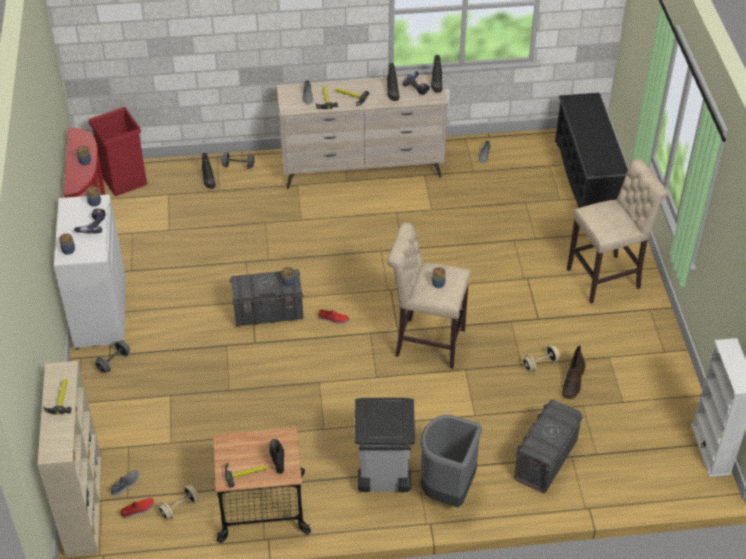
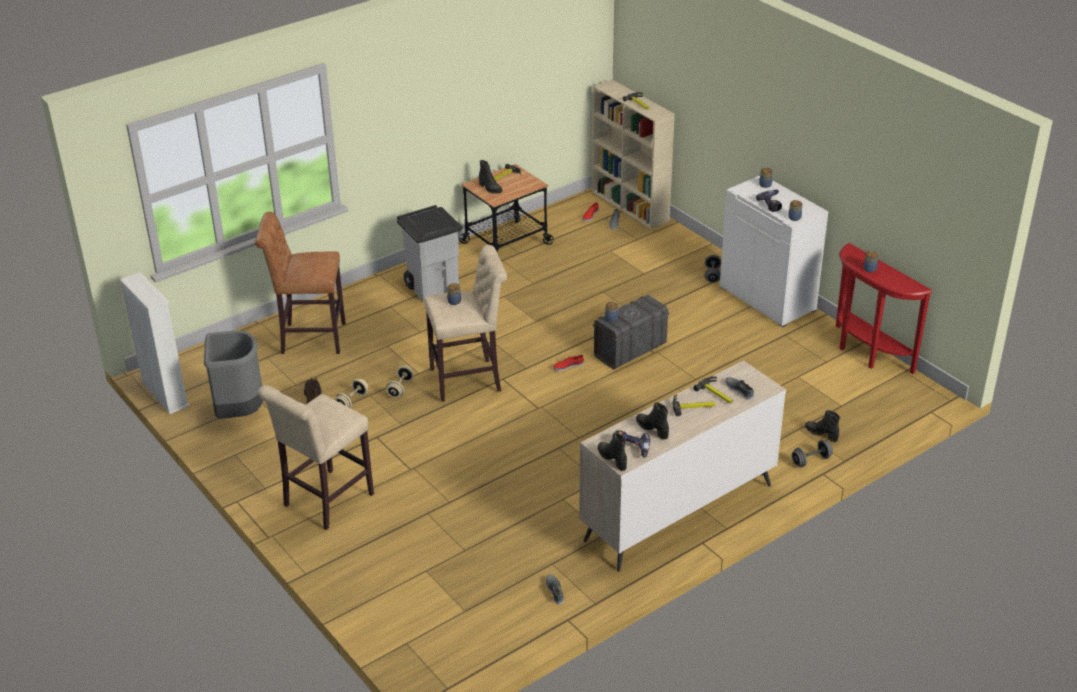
camera: 150 degrees right, 10 degrees down
red trash can [89,107,147,196] -> none
beige dumbbell [158,485,199,520] -> beige dumbbell moved to [386,365,414,398]
grey trash can [420,415,482,507] -> grey trash can moved to [204,330,263,419]
grey storage box [514,399,583,493] -> brown stool [255,212,346,354]
black shoe rack [555,93,628,208] -> none

